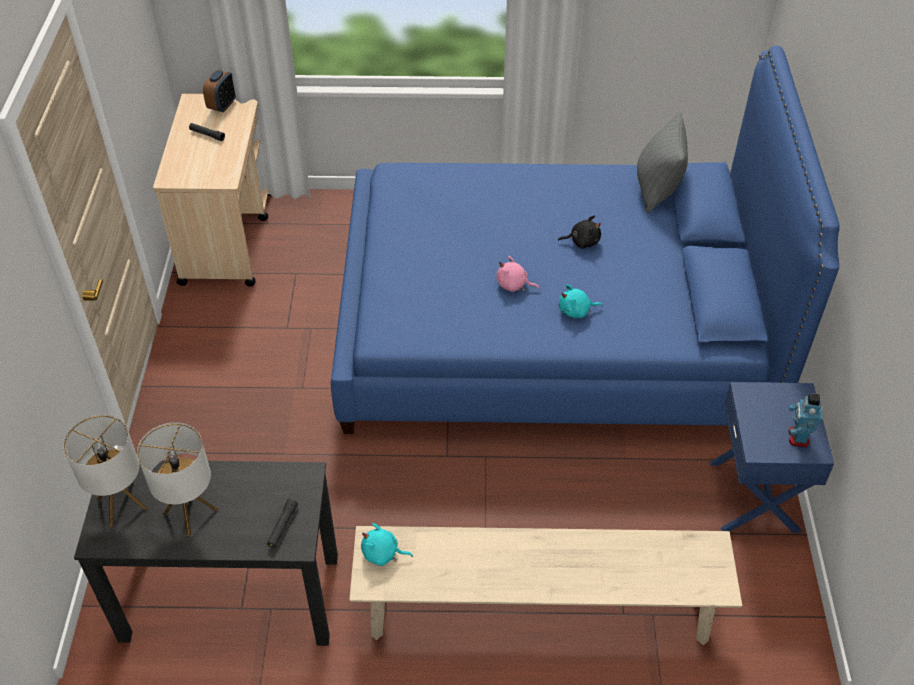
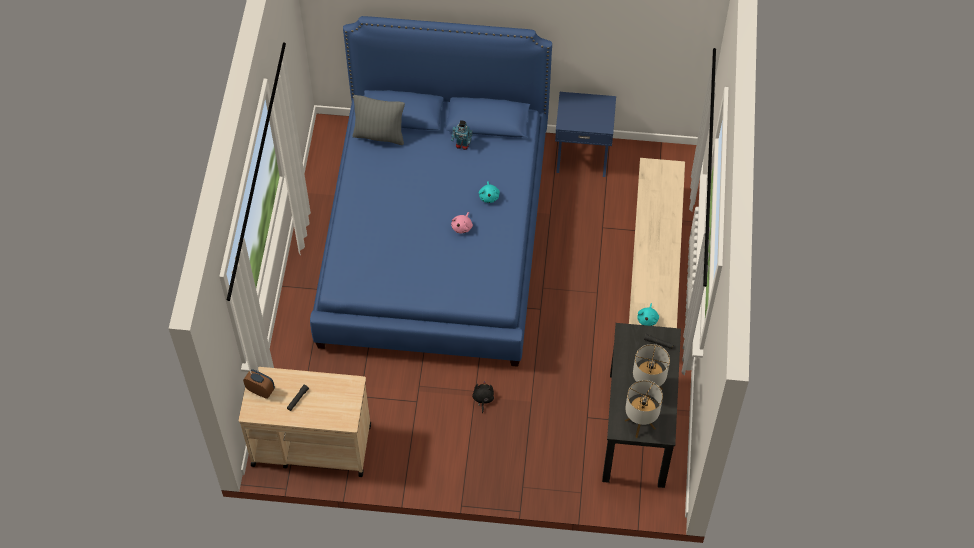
camera: 85 degrees left, 10 degrees up
black plush toy [558,216,601,249] -> black plush toy moved to [472,381,494,413]
toy robot [788,393,823,447] -> toy robot moved to [451,120,472,150]

